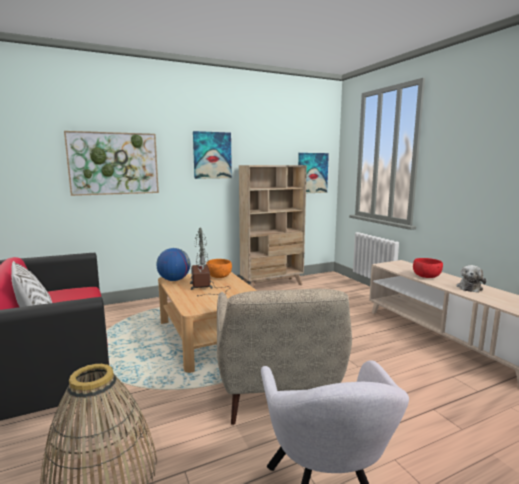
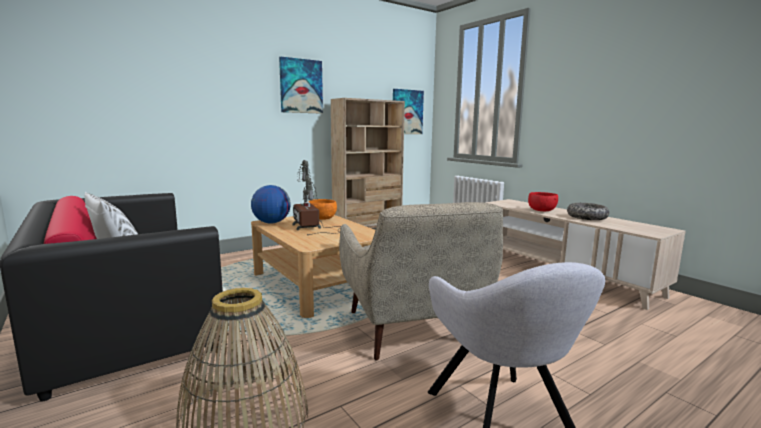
camera: 10 degrees left, 0 degrees up
picture [64,131,159,196] -> none
plush toy [456,265,486,293] -> bowl [567,203,609,220]

